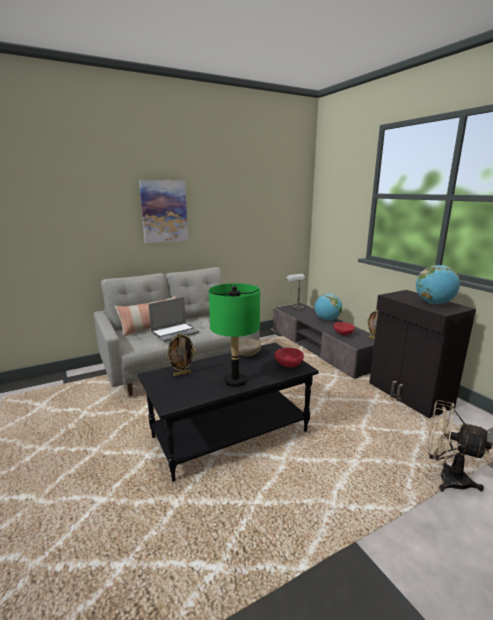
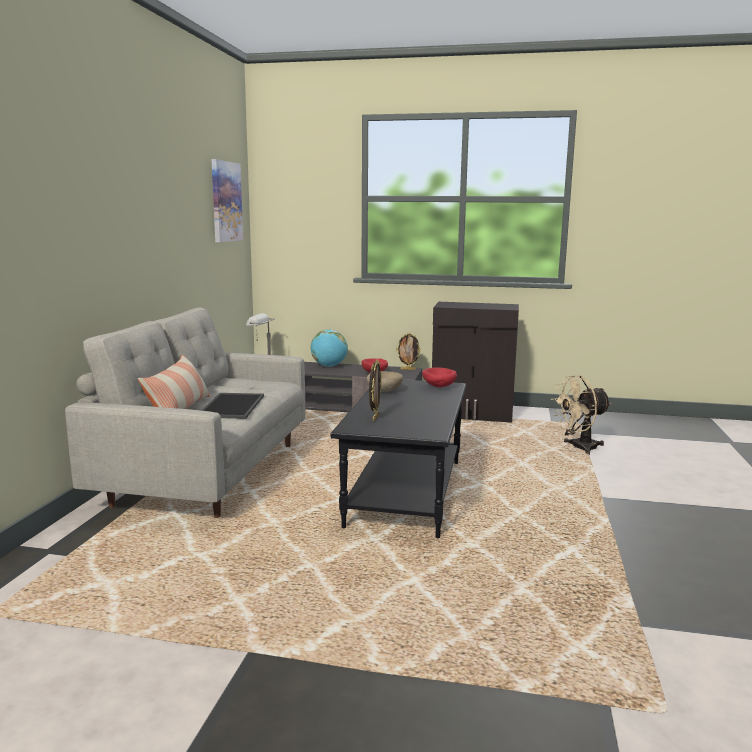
camera: 50 degrees left, 5 degrees down
picture [139,180,188,243] -> picture moved to [212,159,243,242]
laptop [149,297,199,342] -> tray [201,393,264,419]
green table lamp [209,283,260,387] -> none
globe [416,265,460,304] -> none

